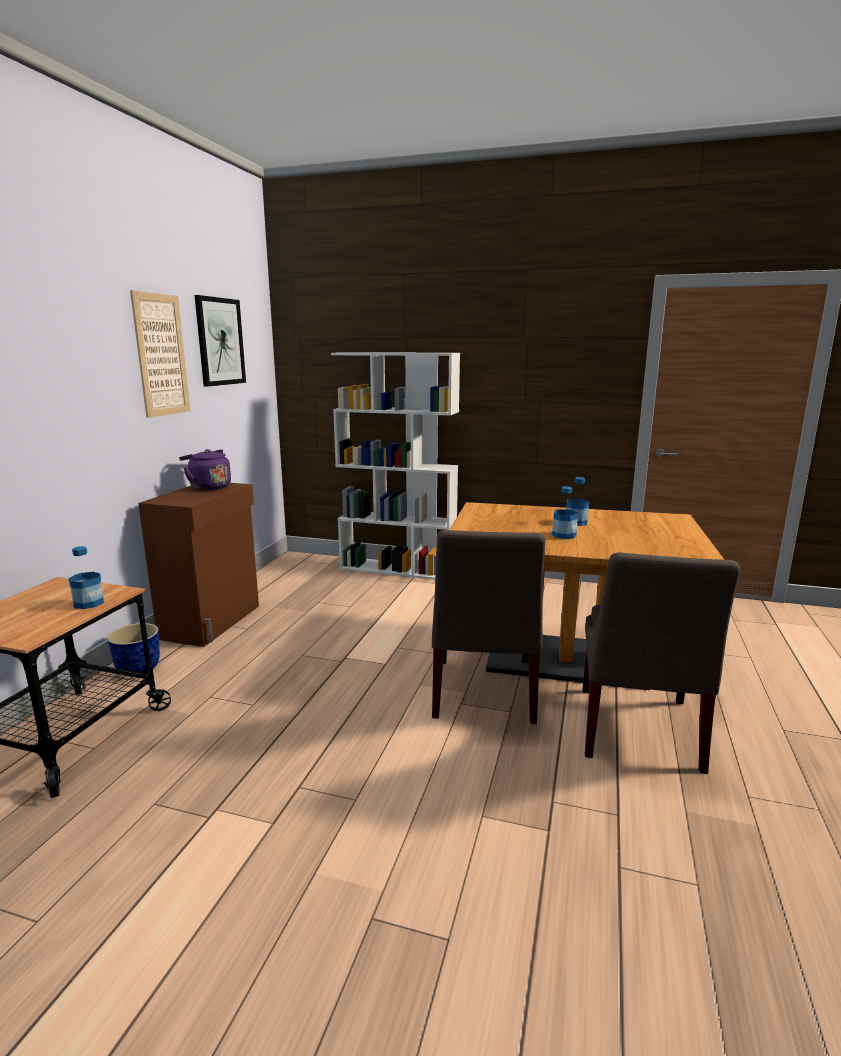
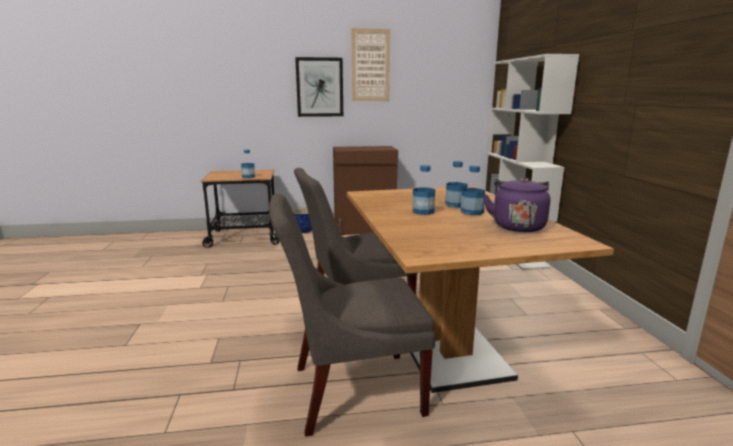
camera: 65 degrees right, 0 degrees up
purple kettle [179,449,231,490] -> purple kettle moved to [483,178,550,232]
picture [195,295,246,387] -> picture moved to [295,57,343,117]
none -> bottle [445,161,468,208]

